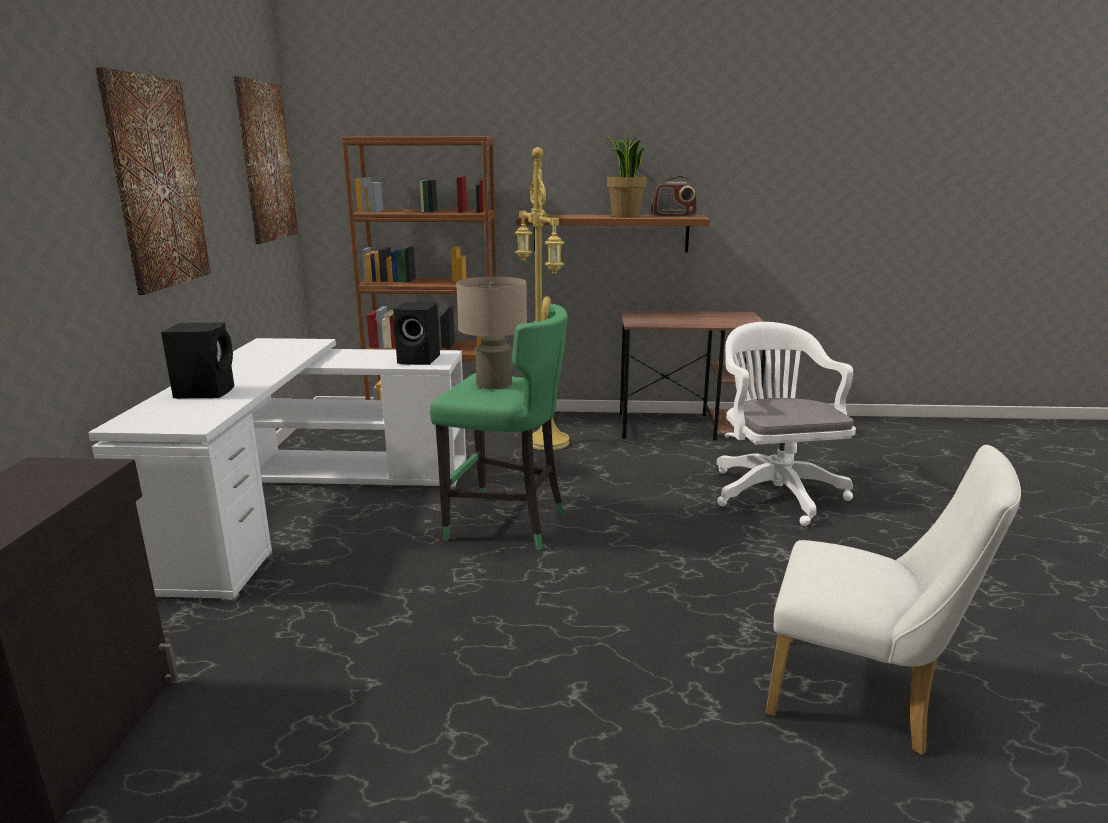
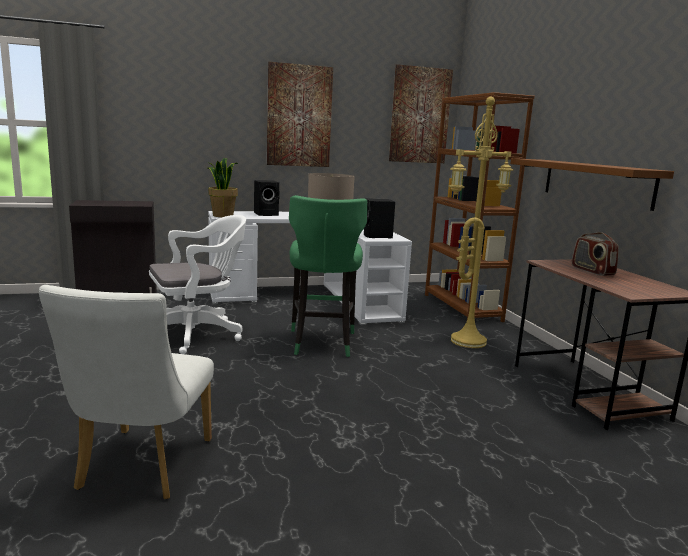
camera: 70 degrees right, 5 degrees down
potted plant [604,134,647,217] -> potted plant moved to [207,157,238,217]
radio [651,175,698,217] -> radio moved to [571,232,619,276]
white office chair [716,322,856,526] -> white office chair moved to [149,215,246,354]

